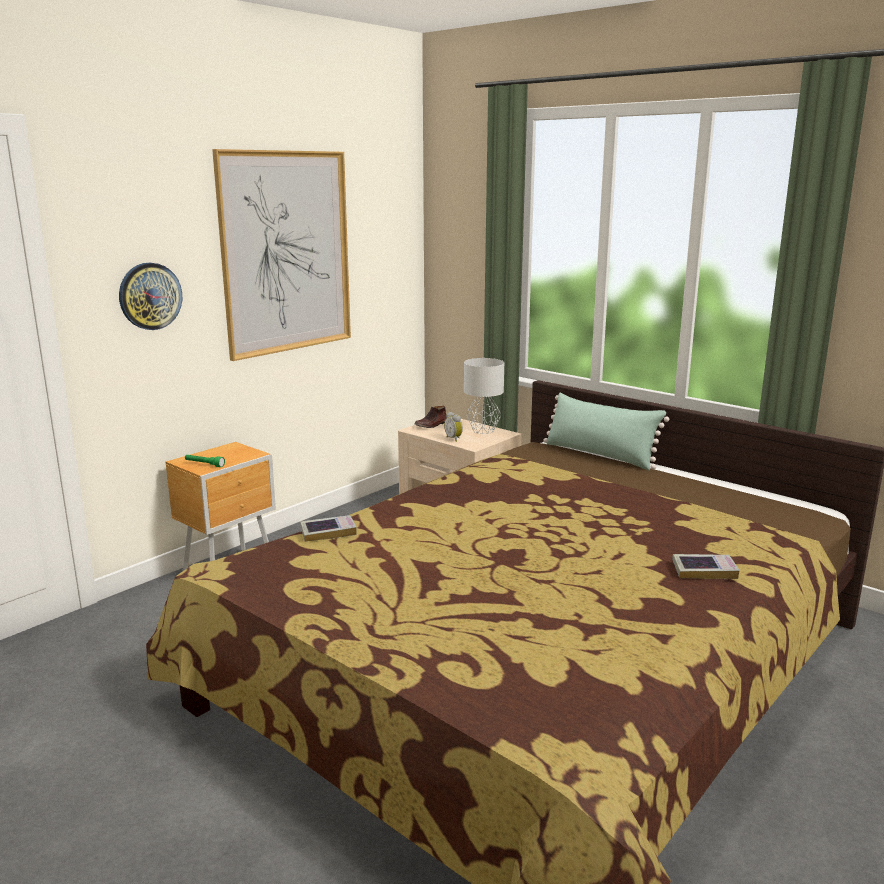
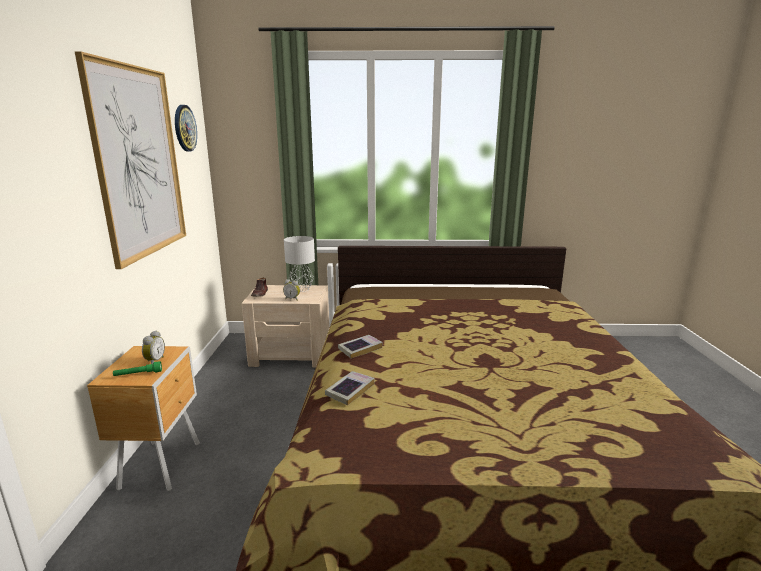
camera: 40 degrees left, 0 degrees up
wall clock [119,263,182,330] -> wall clock moved to [175,105,197,152]
green pillow [544,393,669,470] -> none
book [672,554,740,579] -> book moved to [338,335,383,359]
none -> alarm clock [142,330,165,364]

